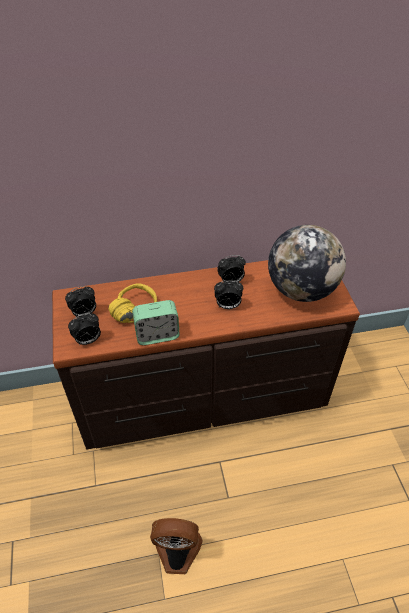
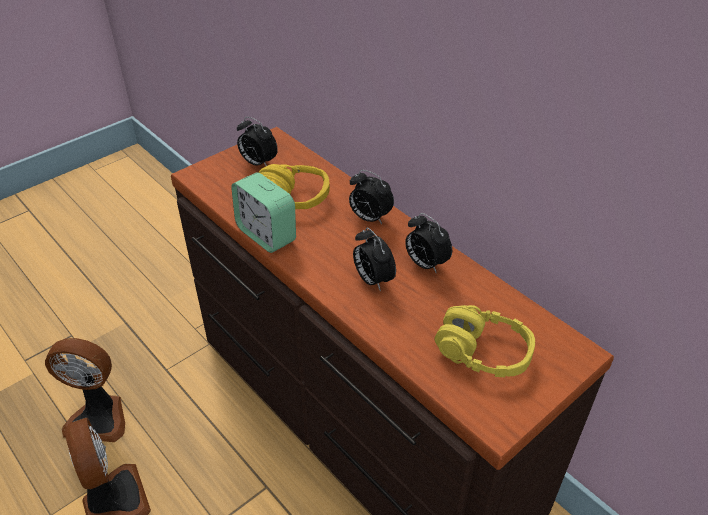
camera: 60 degrees right, 5 degrees down
alarm clock [68,313,101,345] -> alarm clock moved to [349,170,394,224]
globe [268,225,346,302] -> yellow headphones [435,305,535,377]
none -> fan [45,338,125,442]

